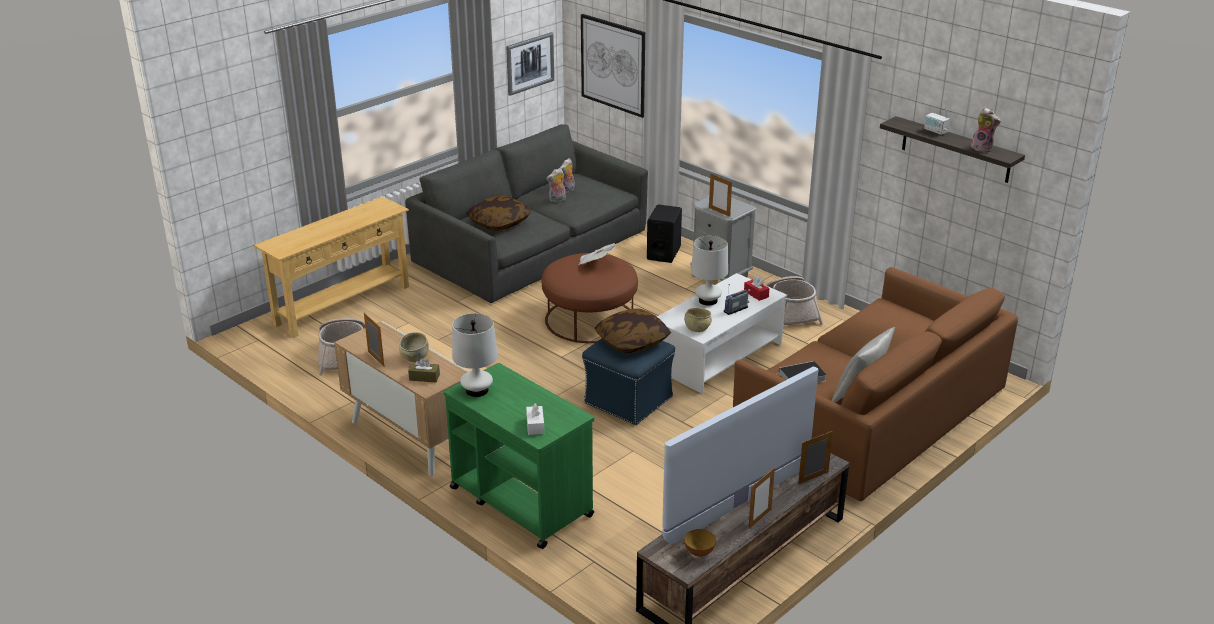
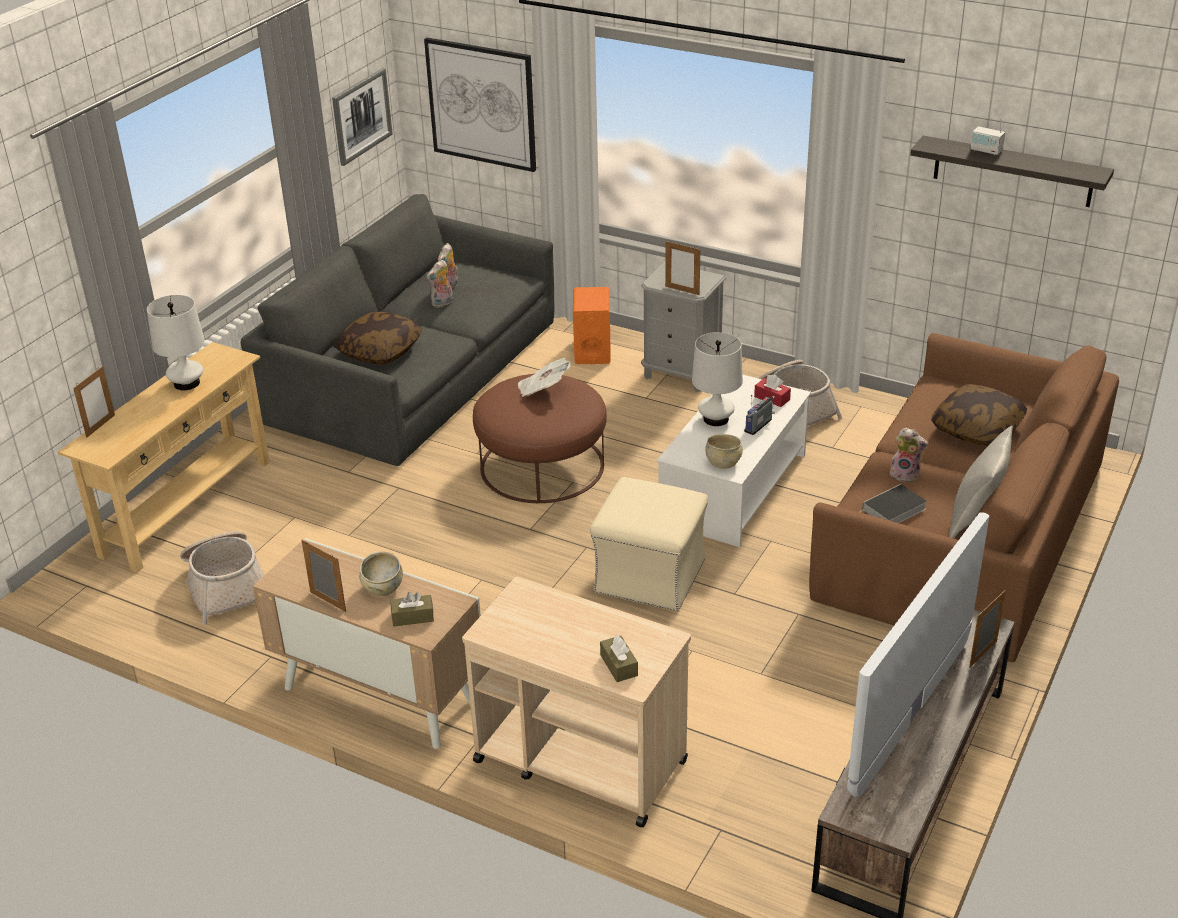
camera: 15 degrees left, 5 degrees up
green cart [444,363,594,549] -> beige cart [462,576,691,827]
white table lamp [452,313,498,397] -> white table lamp moved to [147,295,205,390]
white tissue box [526,403,544,435] -> brown tissue box [600,635,638,682]
blue ottoman [582,338,675,425] -> beige ottoman [590,477,708,612]
pillow [595,308,671,353] -> pillow moved to [931,384,1027,446]
black speaker [647,204,682,263] -> orange speaker [573,287,611,364]
bowl [684,529,716,557] -> none
picture frame [748,467,775,529] -> picture frame moved to [73,366,115,438]
plush toy [971,107,1001,152] -> plush toy moved to [890,428,928,482]

